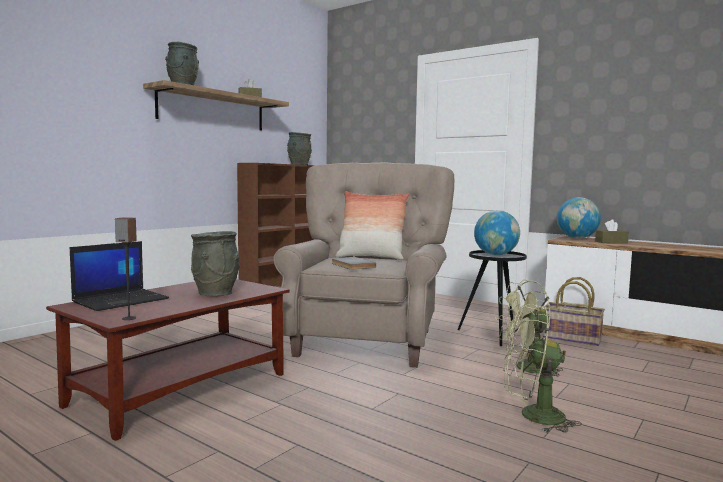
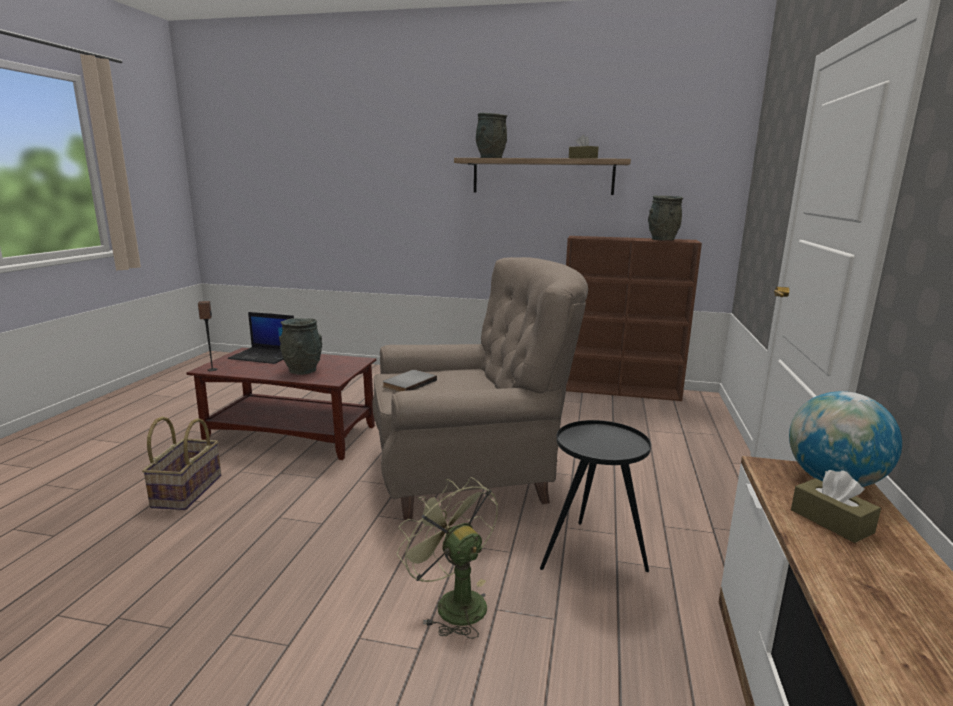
camera: 65 degrees right, 10 degrees up
pillow [336,191,409,260] -> none
globe [474,210,520,255] -> none
green fan [504,304,582,433] -> none
basket [543,277,605,346] -> basket moved to [142,416,221,510]

